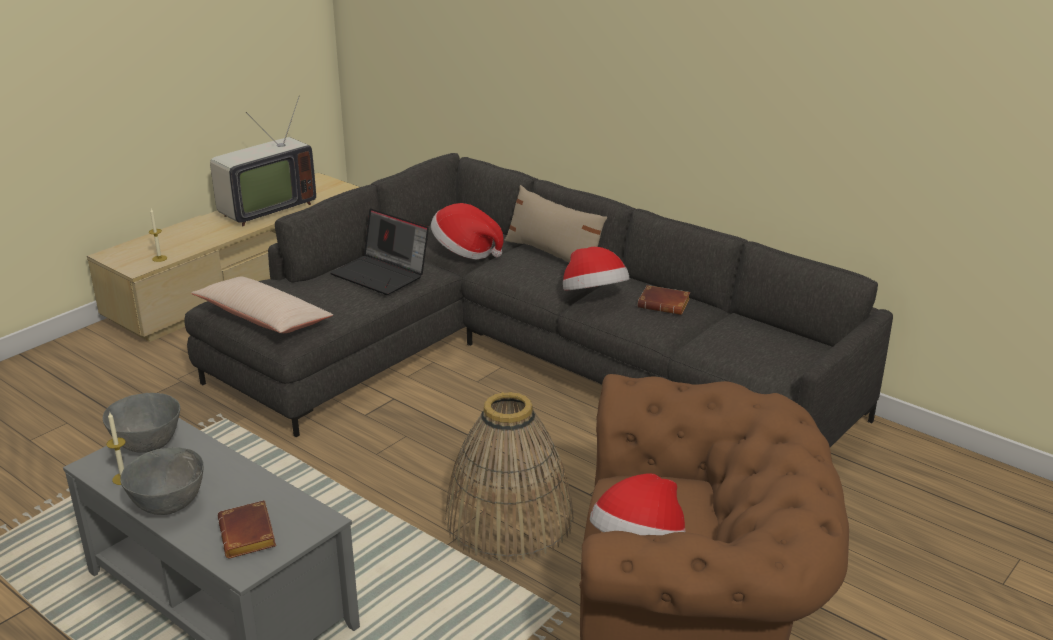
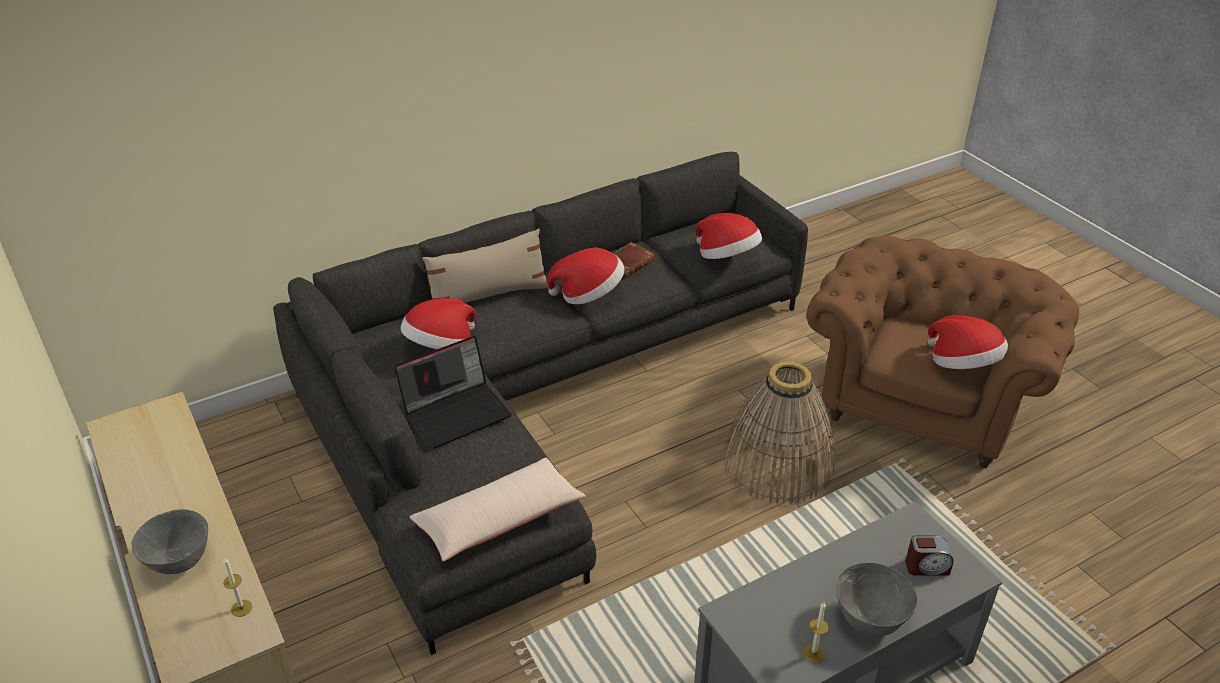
camera: 70 degrees left, 10 degrees up
grey bowl [103,393,180,453] -> grey bowl moved to [131,509,208,574]
television [210,95,316,226] -> none
brown book [218,500,276,558] -> alarm clock [905,535,953,576]
none -> hat [696,213,762,259]

